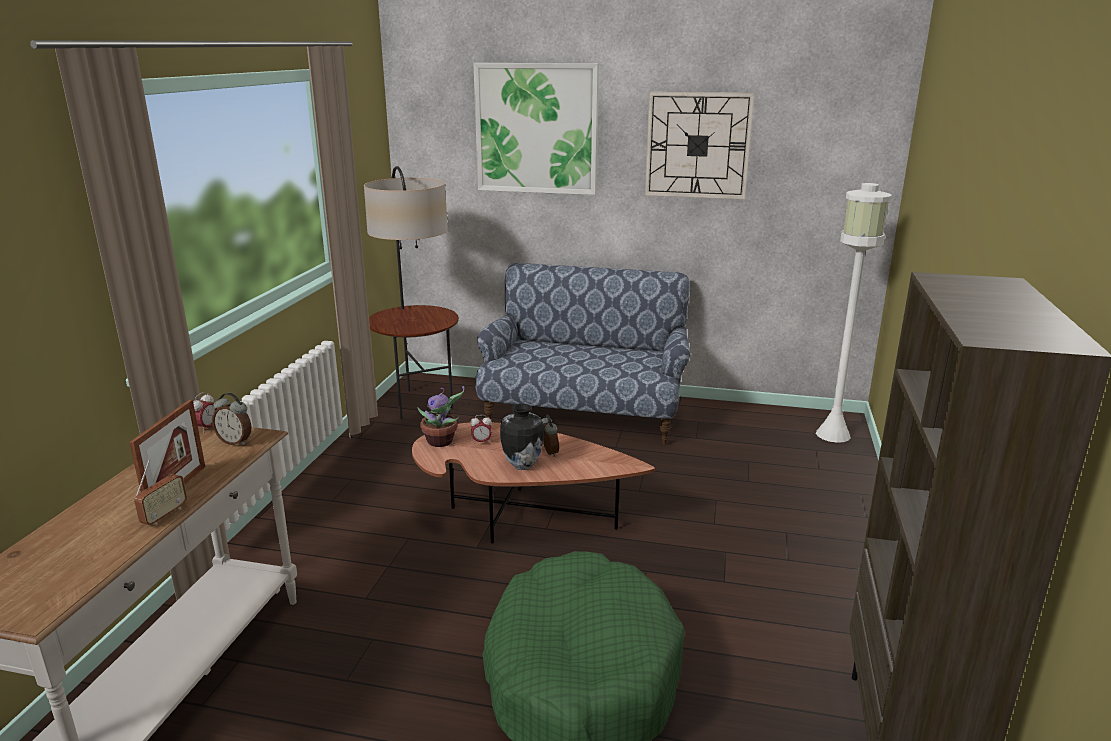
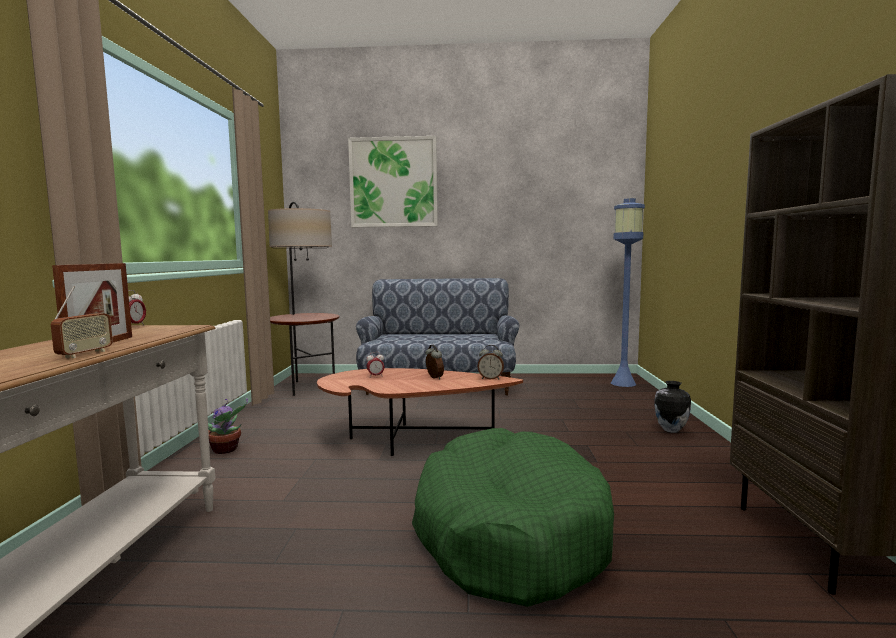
camera: 10 degrees left, 15 degrees down
alarm clock [212,393,251,445] -> alarm clock moved to [478,345,504,380]
potted plant [418,386,465,447] -> potted plant moved to [208,398,248,454]
vase [500,404,544,470] -> vase moved to [654,381,691,433]
wall clock [645,92,754,199] -> none
white floor lamp [816,183,892,443] -> blue floor lamp [611,198,645,387]

